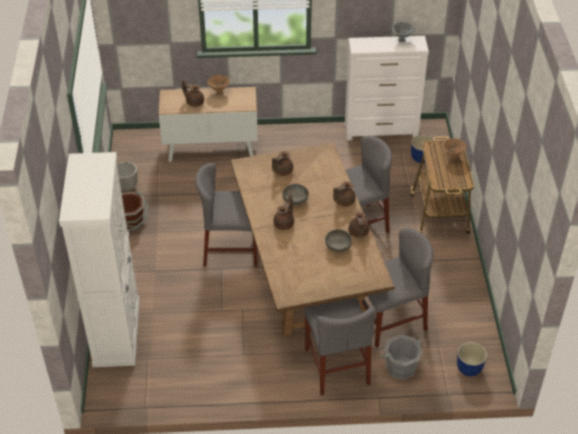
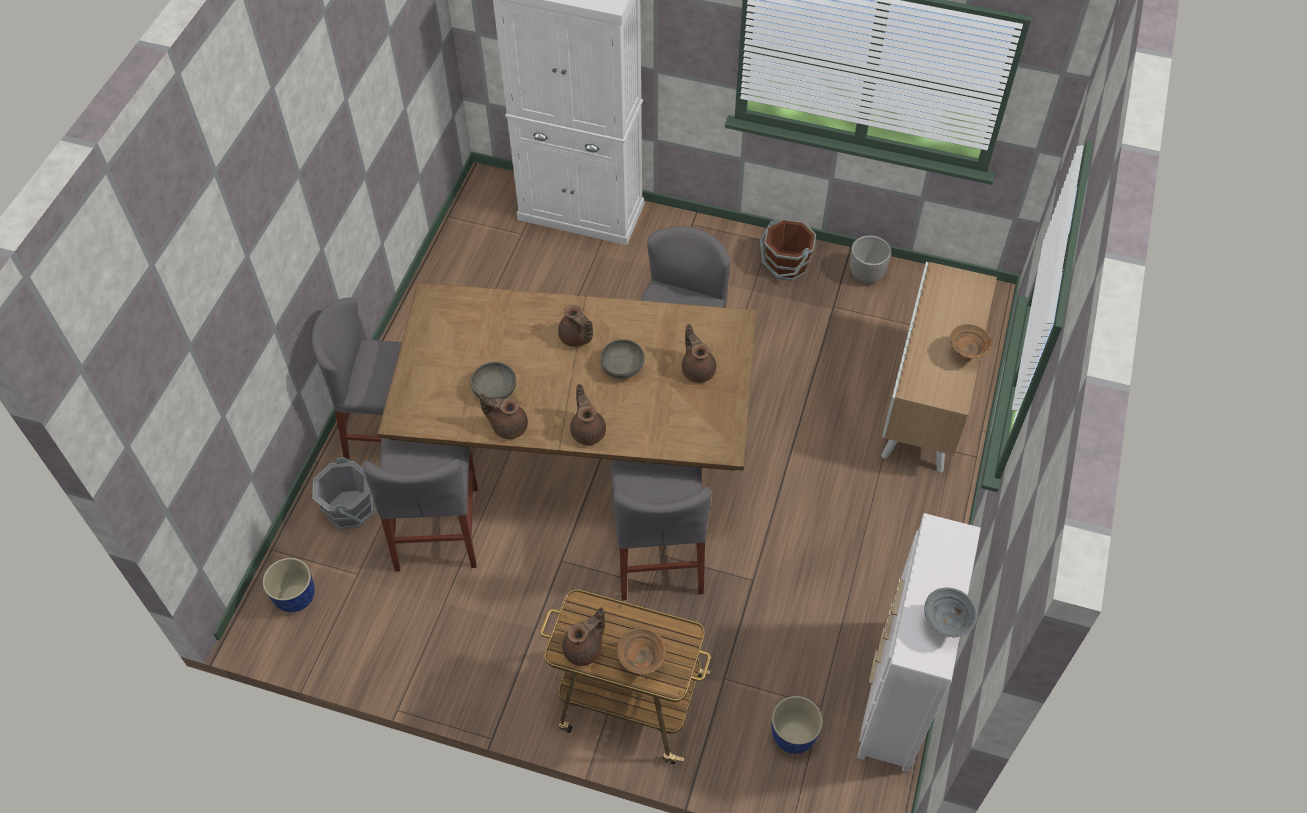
camera: 110 degrees right, 10 degrees up
brown teapot [182,79,204,107] -> brown teapot moved to [562,607,605,666]

